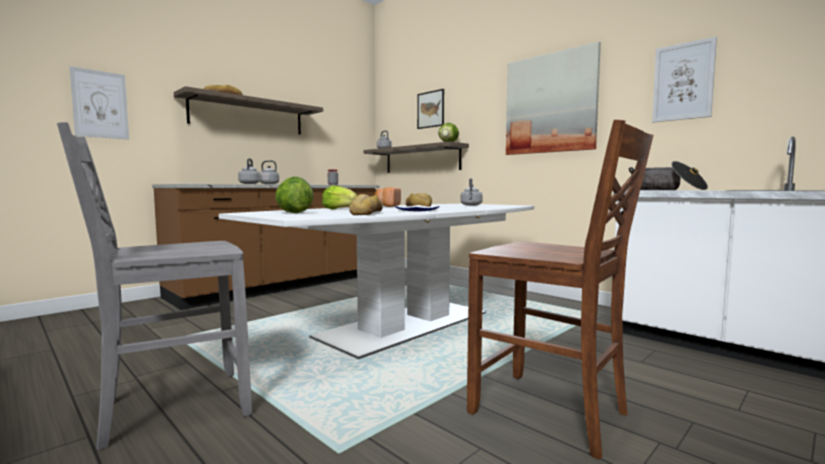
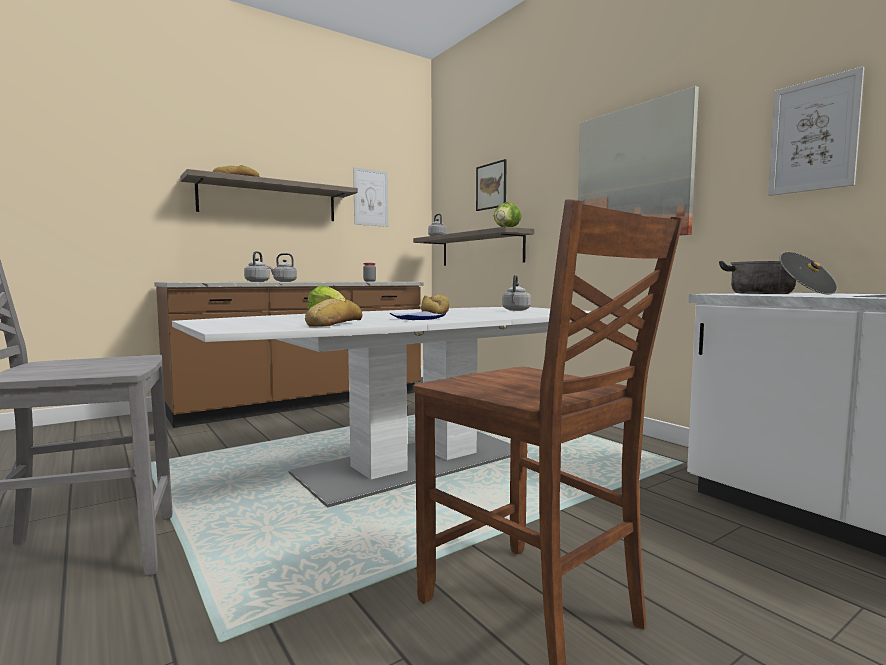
camera: 10 degrees right, 0 degrees up
picture [70,66,129,139] -> picture moved to [353,167,388,227]
lettuce [275,176,314,213] -> none
bread [375,187,401,207] -> none

